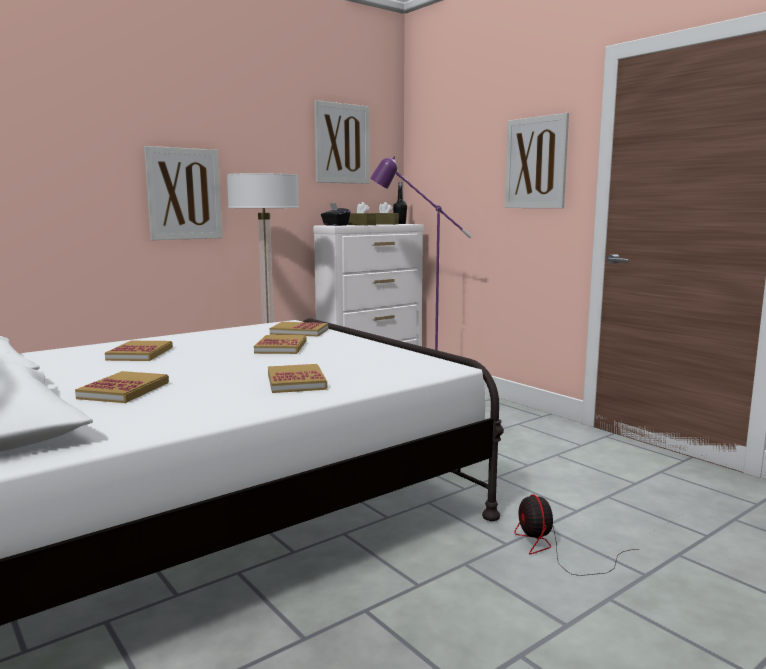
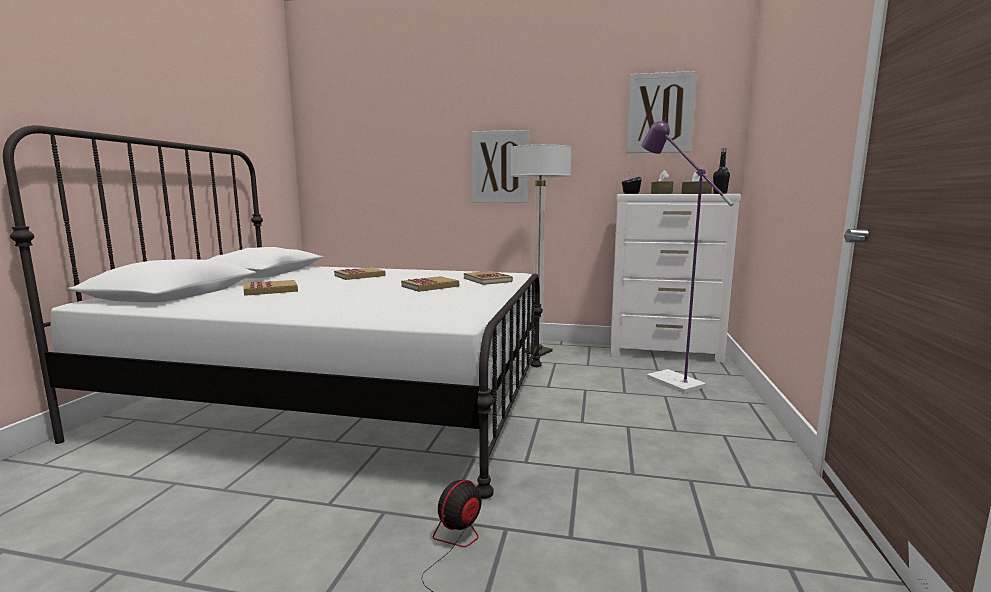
camera: 50 degrees right, 0 degrees up
book [268,364,327,393] -> none
picture [505,113,569,208] -> none

